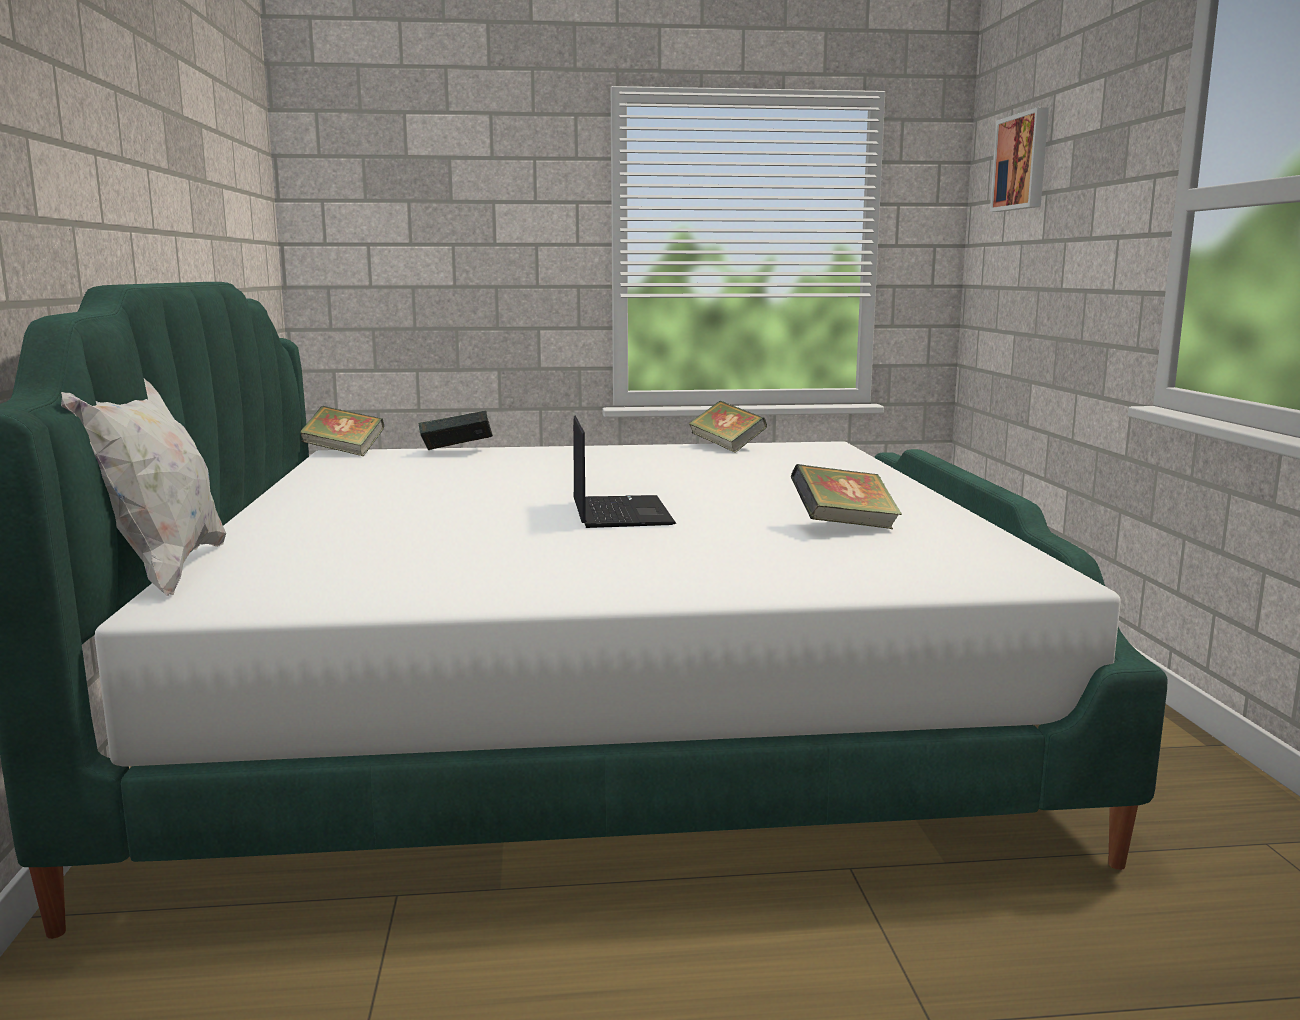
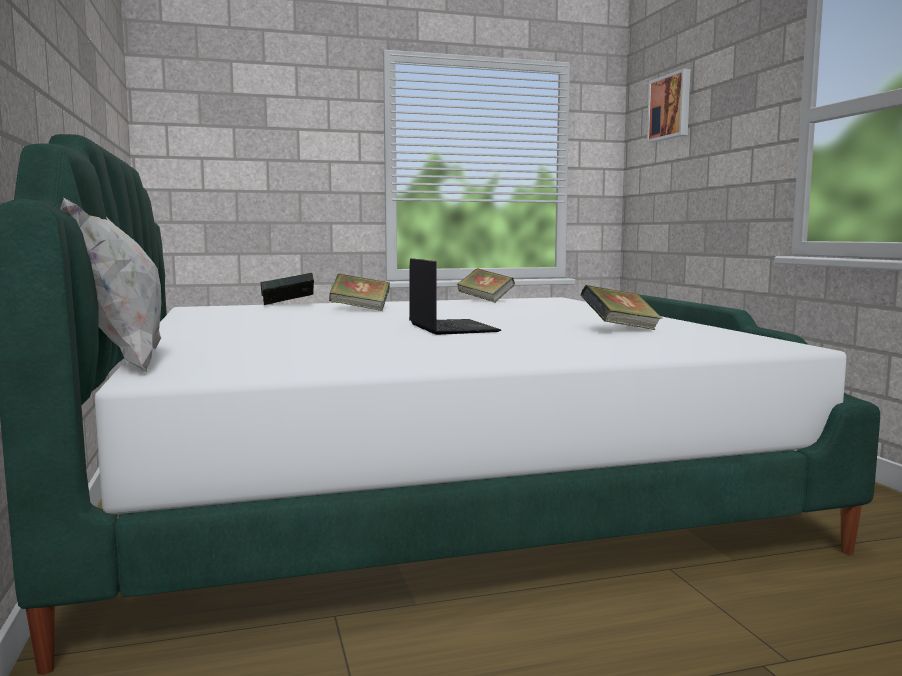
camera: 10 degrees left, 5 degrees down
book [301,406,384,456] -> book moved to [329,274,390,311]

